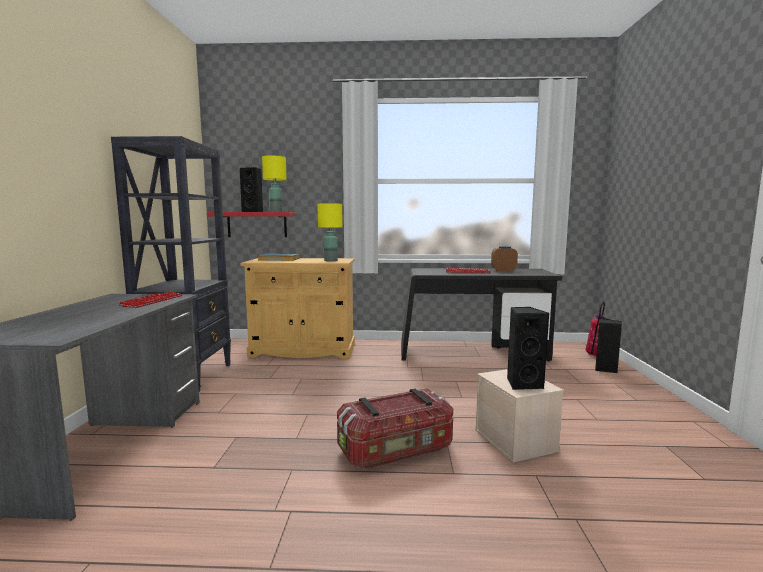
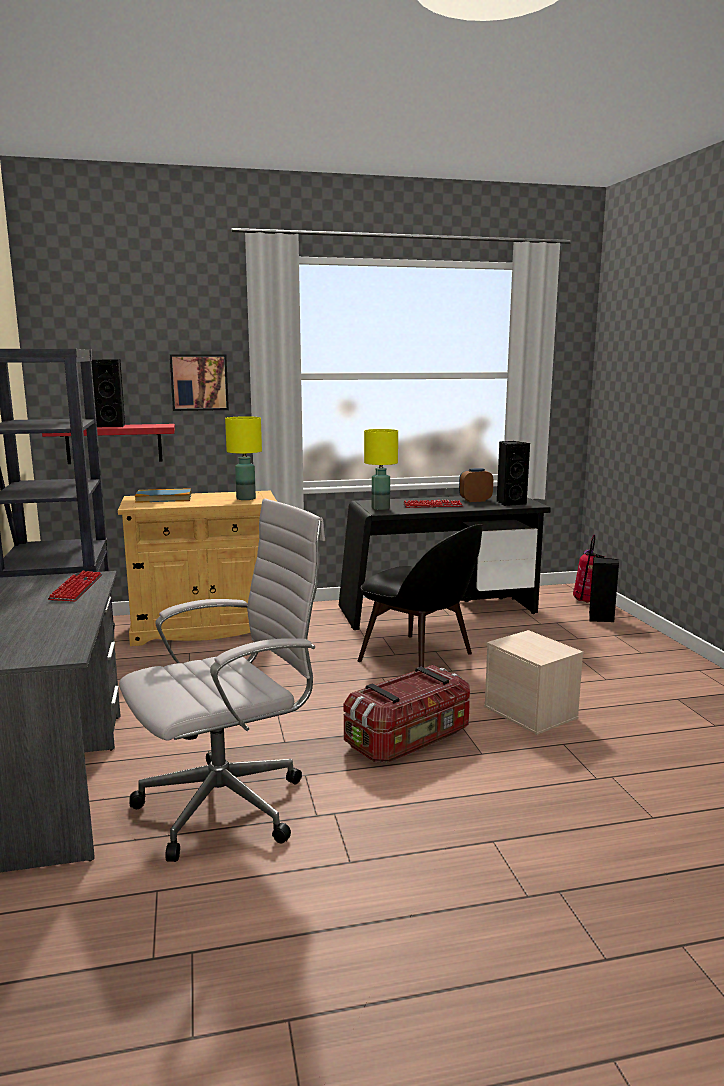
camera: 15 degrees left, 5 degrees up
yellow table lamp [262,155,287,212] -> yellow table lamp moved to [364,429,398,510]
black speaker [507,307,549,390] -> black speaker moved to [497,441,530,506]
none -> white office chair [119,499,325,862]
none -> picture [170,354,229,411]
none -> black chair [357,524,484,668]

